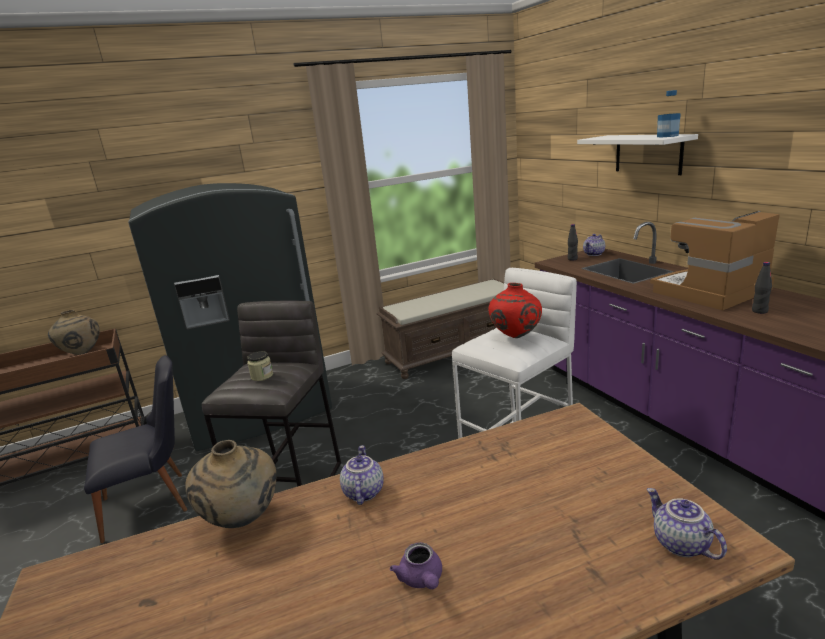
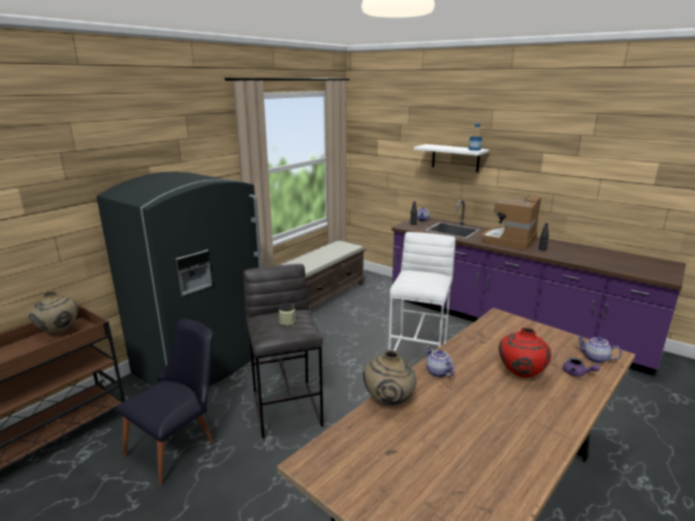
camera: 30 degrees left, 0 degrees up
purple teapot [390,542,442,589] -> purple teapot moved to [563,357,600,377]
red vase [488,283,542,338] -> red vase moved to [499,328,551,377]

